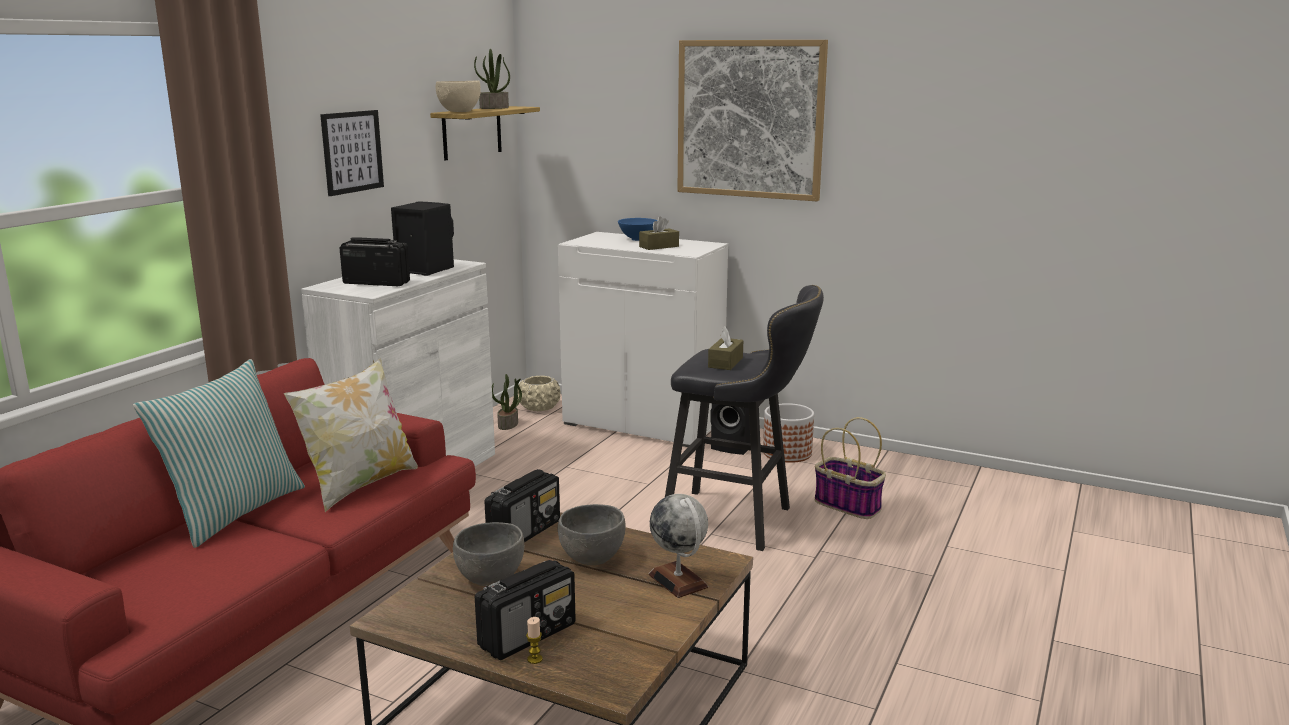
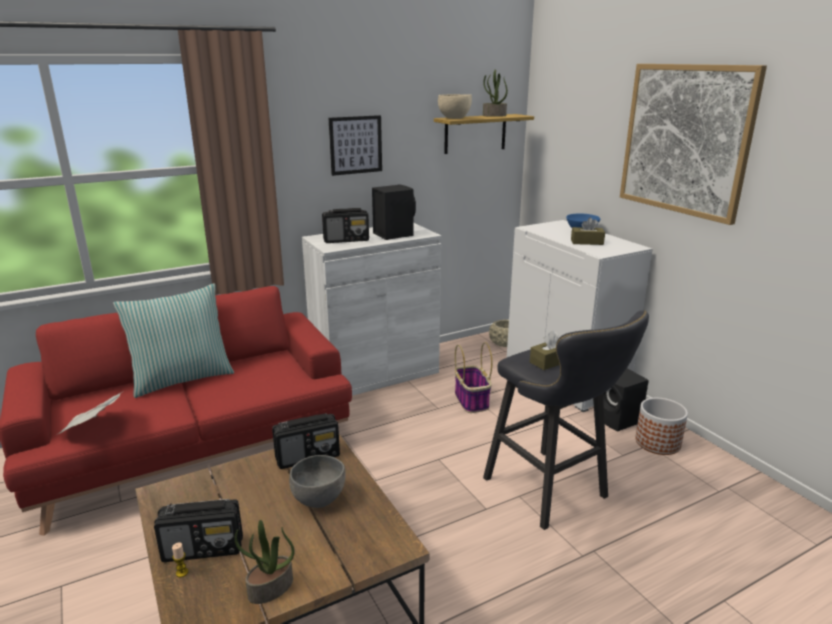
camera: 35 degrees right, 5 degrees up
pillow [284,358,418,512] -> none
radio [340,237,410,286] -> radio turned 120 degrees clockwise [322,208,369,243]
grey bowl [453,522,524,586] -> none
potted plant [492,374,522,430] -> potted plant moved to [235,520,295,604]
globe [649,494,708,598] -> none
basket [815,417,886,519] -> basket moved to [455,342,492,413]
none -> newspaper [56,392,122,435]

